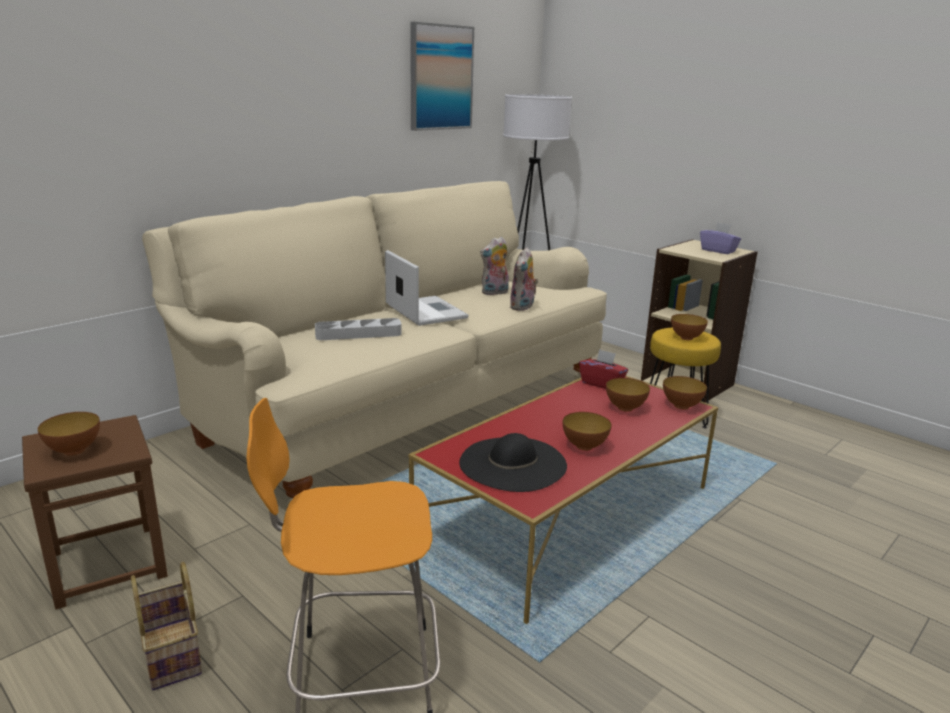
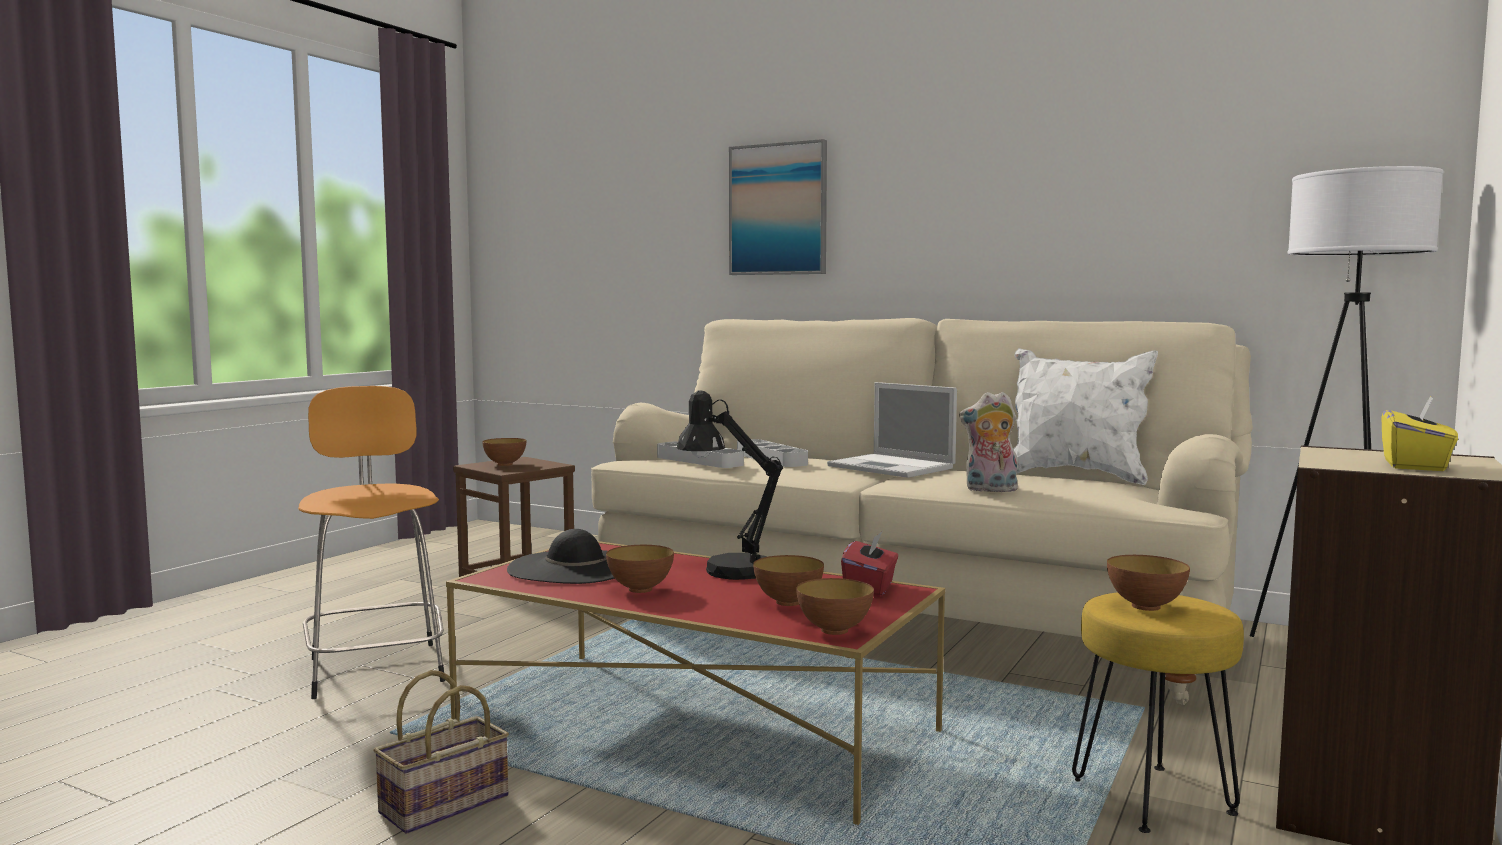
camera: 75 degrees right, 15 degrees down
basket [131,562,202,690] -> basket moved to [373,670,509,834]
laptop [385,250,469,326] -> laptop turned 90 degrees clockwise [827,382,957,478]
picture [410,22,474,131] -> picture moved to [729,139,827,275]
plush toy [480,236,509,295] -> none
purple tissue box [700,222,741,254] -> yellow tissue box [1382,397,1458,471]
none -> grey tray [657,442,744,468]
none -> black table lamp [677,390,783,580]
none -> white pillow [1013,348,1158,485]

